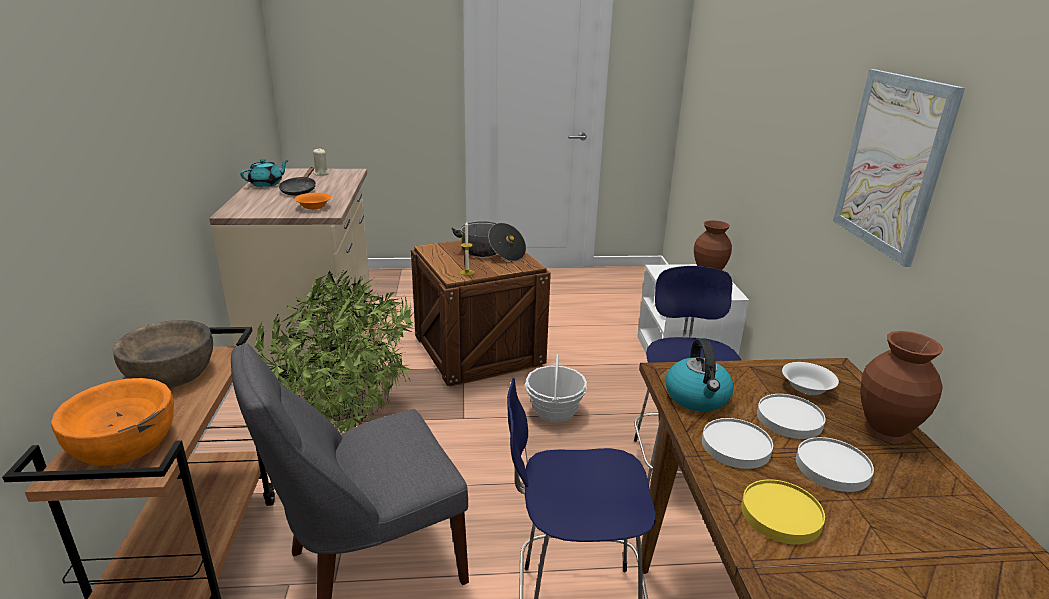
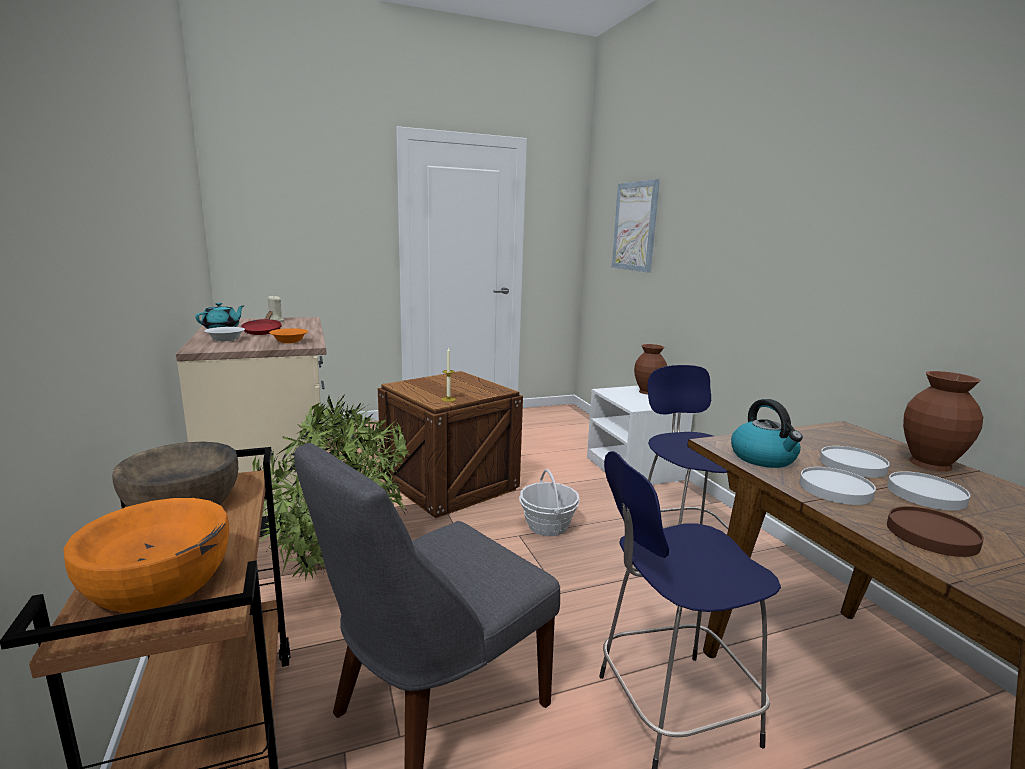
camera: 15 degrees left, 10 degrees down
black frying pan [279,167,316,195] -> red frying pan [241,311,282,335]
cooking pot [451,221,526,261] -> none
yellow plate [741,479,825,544] -> brown plate [887,506,984,557]
white bowl [782,362,839,395] -> white bowl moved to [204,327,245,342]
picture [833,69,965,267] -> picture moved to [612,179,660,273]

